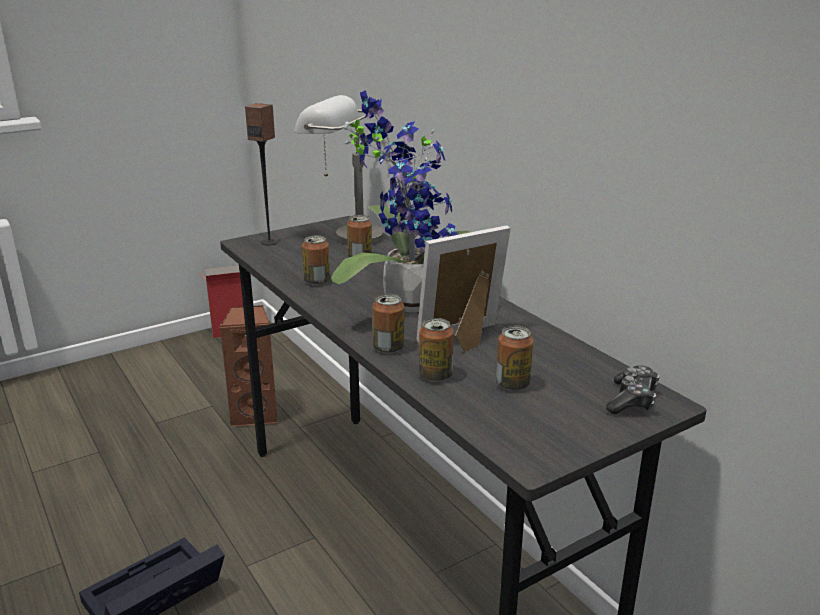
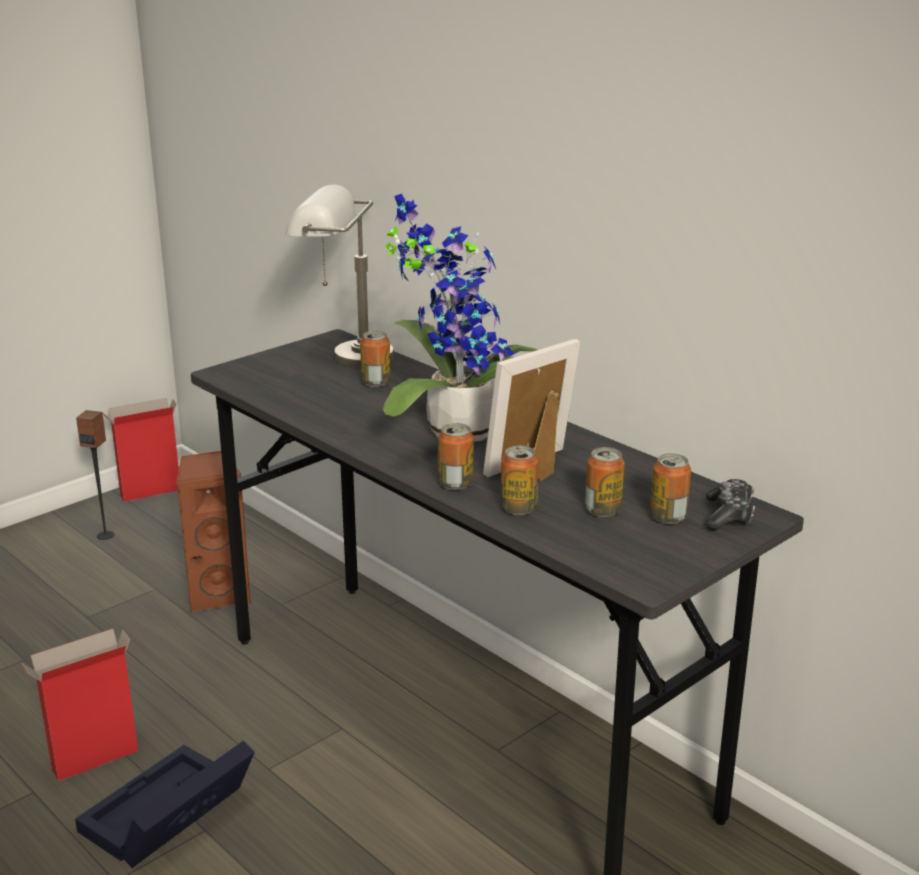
camera: 10 degrees left, 0 degrees up
speaker [245,103,278,245] -> speaker moved to [76,410,115,540]
can [302,235,330,285] -> can moved to [650,453,691,524]
none -> cardboard box [22,629,138,781]

